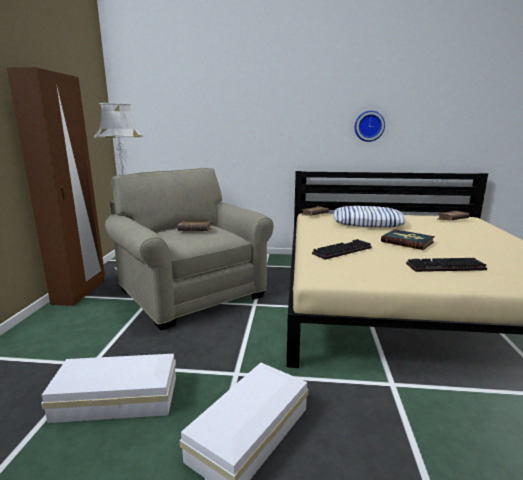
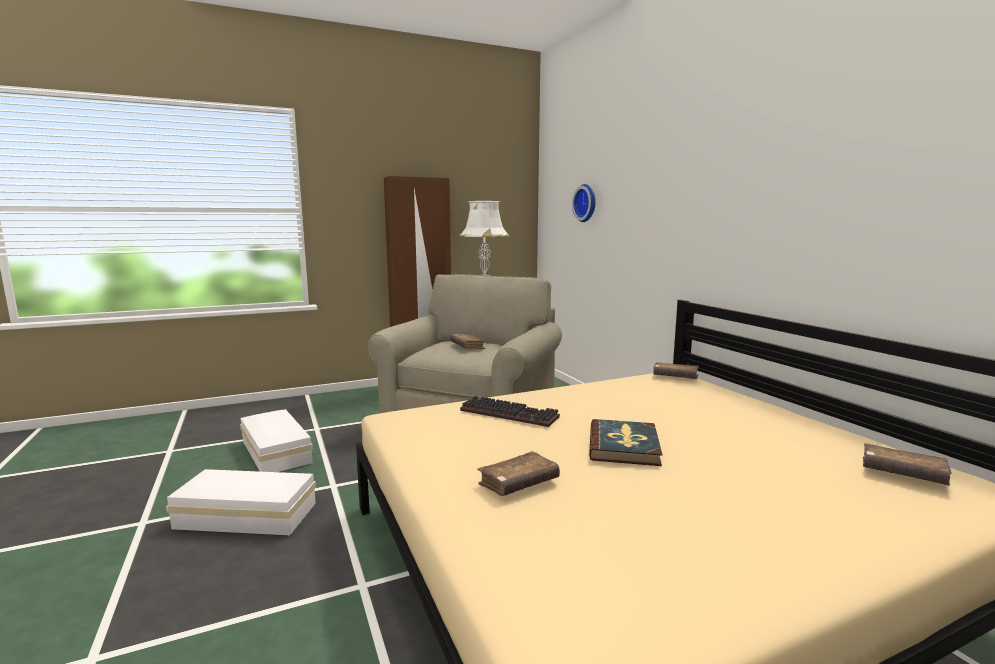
camera: 60 degrees right, 5 degrees down
pillow [333,206,406,228] -> none
wall clock [355,111,385,142] -> wall clock moved to [572,184,596,222]
keyboard [406,258,487,272] -> brown book [477,451,560,496]

